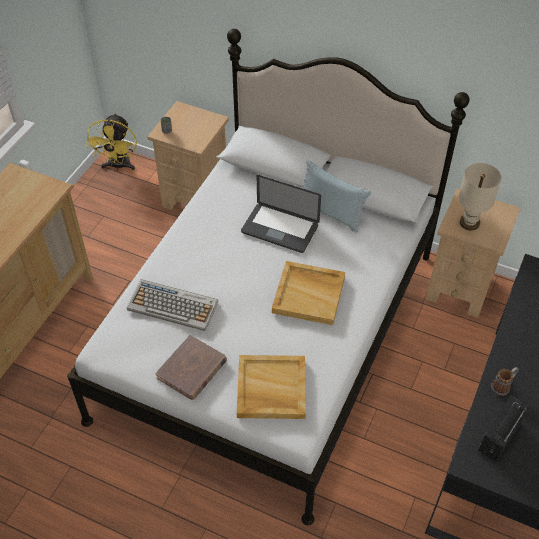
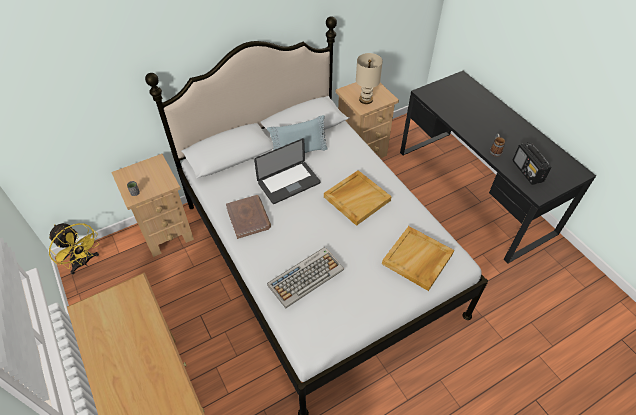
camera: 55 degrees left, 0 degrees up
brown book [155,335,227,400] -> brown book moved to [226,195,271,239]

